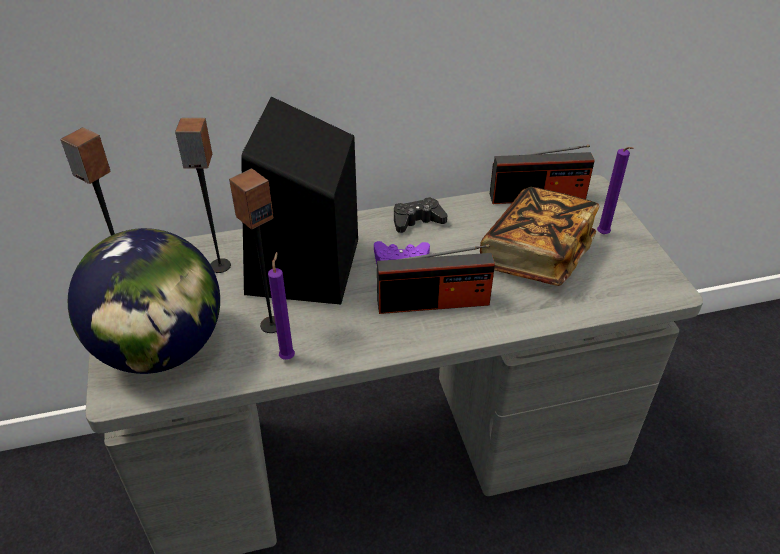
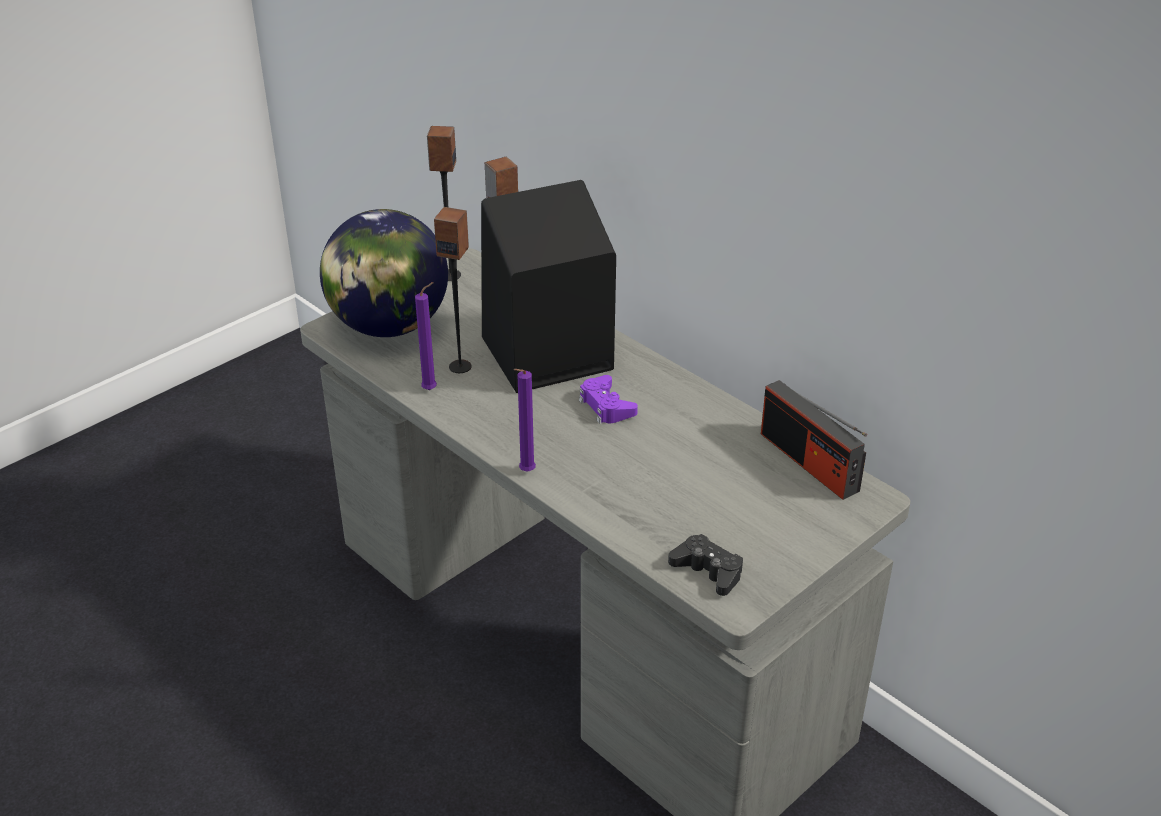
camera: 60 degrees right, 5 degrees down
radio [377,244,495,314] -> none
black game controller [394,197,447,233] -> black game controller moved to [668,534,743,596]
book [480,187,599,286] -> none
purple candle [597,147,633,234] -> purple candle moved to [514,369,536,472]

